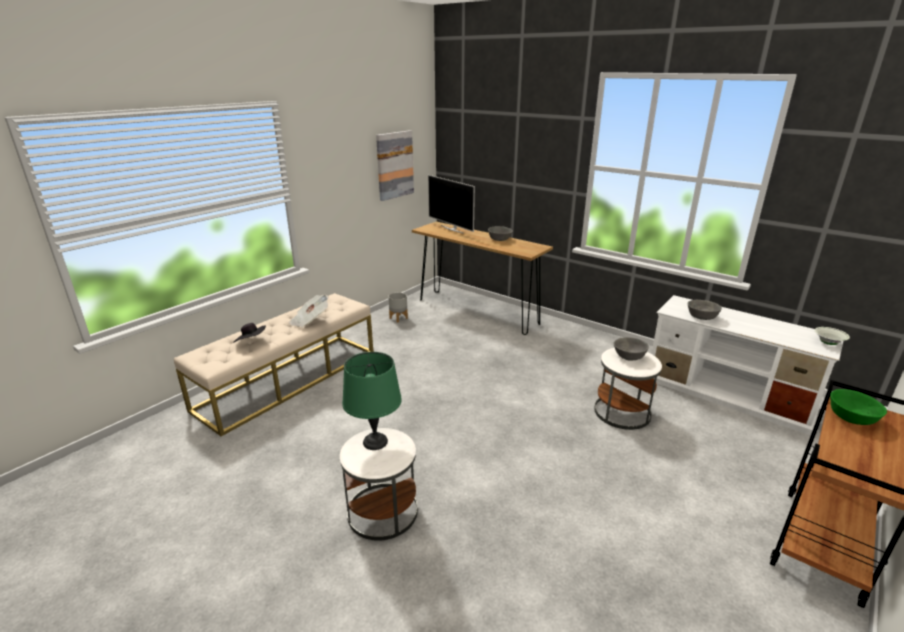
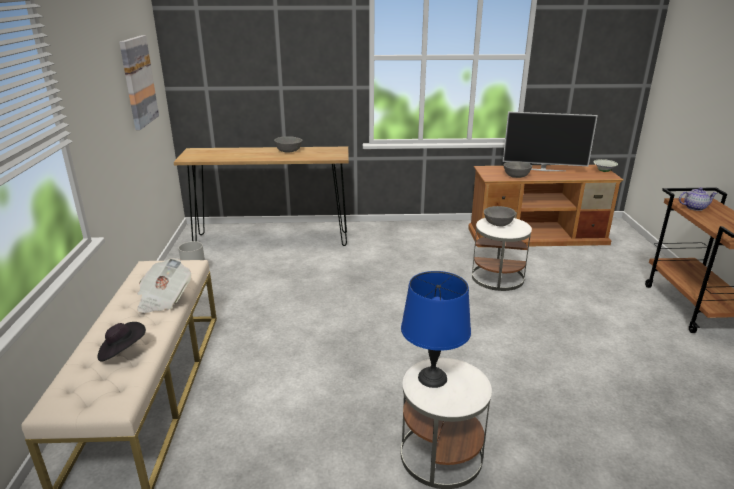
camera: 40 degrees left, 0 degrees up
green table lamp [342,352,402,450] -> blue table lamp [401,271,471,388]
television [428,175,475,234] -> television moved to [503,111,598,171]
white tv stand [651,295,843,435] -> brown tv stand [468,165,623,247]
green bowl [830,389,887,425] -> teapot [679,187,718,211]

